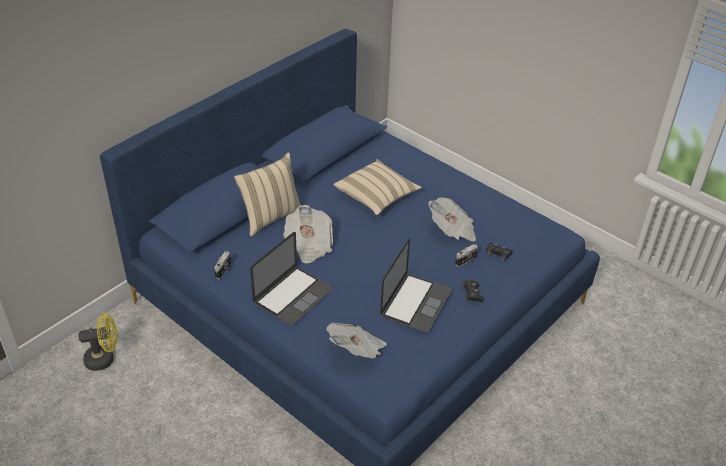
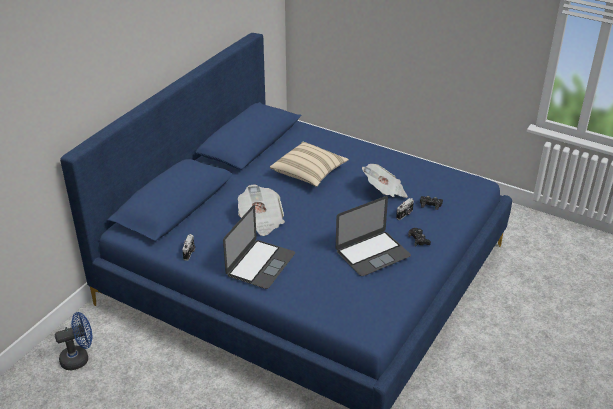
camera: 10 degrees left, 5 degrees down
yellow fan [78,313,117,371] -> blue fan [55,312,93,370]
beige pillow [234,152,301,237] -> none
newspaper [326,323,387,359] -> none
laptop [380,239,452,333] -> laptop turned 45 degrees clockwise [336,196,411,276]

